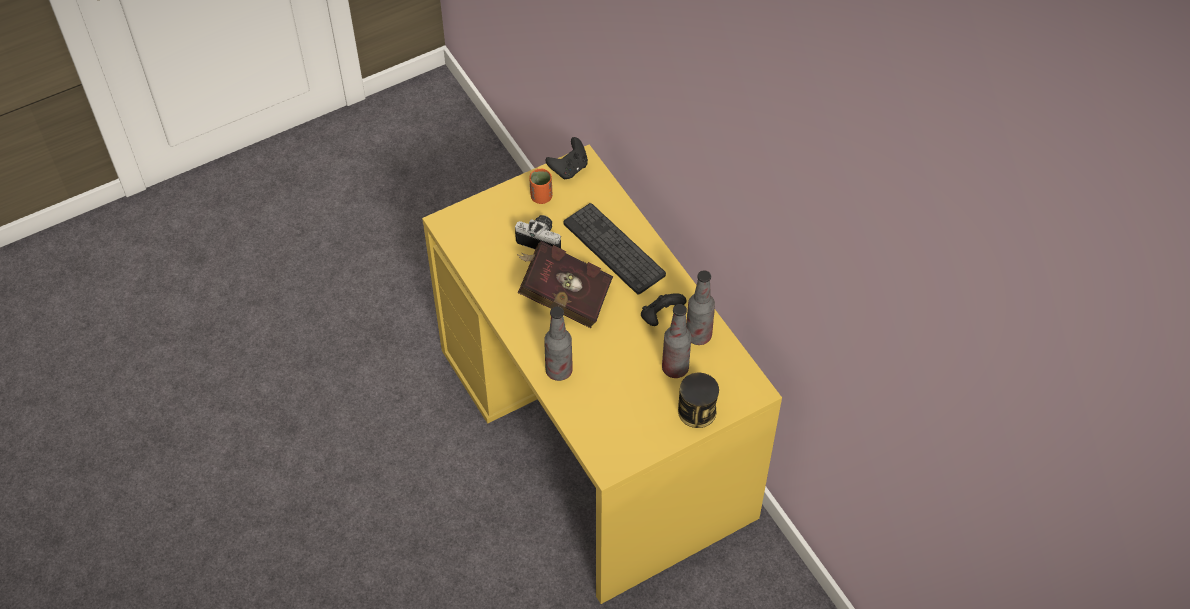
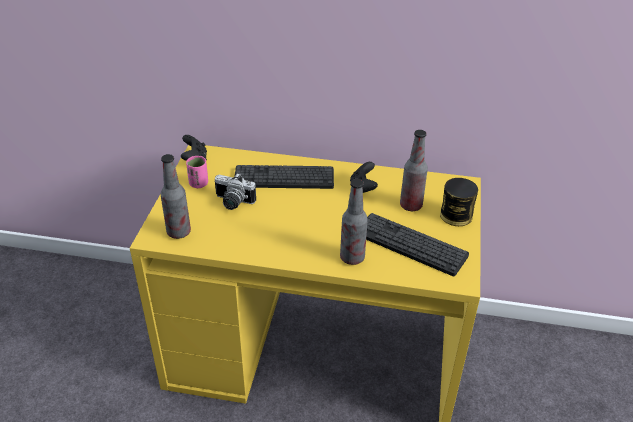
camera: 50 degrees left, 15 degrees down
camera [515,215,561,249] -> camera turned 135 degrees counterclockwise [214,173,256,210]
red book [517,241,613,328] -> none
orange cup [529,169,552,204] -> pink cup [186,156,208,188]
bottle [686,270,715,345] -> bottle moved to [160,154,191,239]
none -> keyboard [366,213,469,277]

